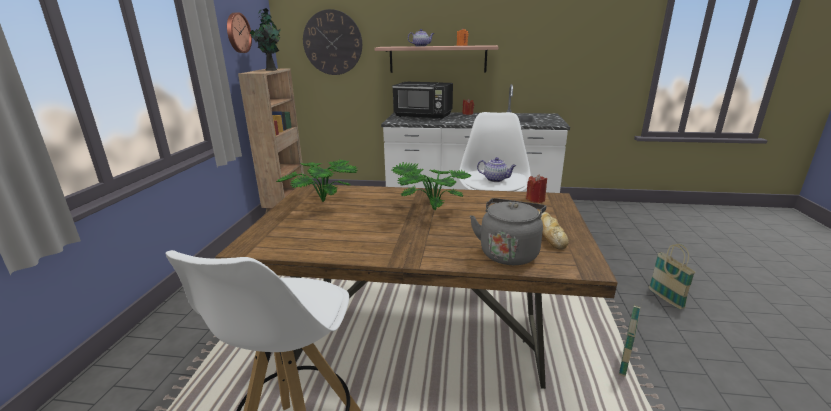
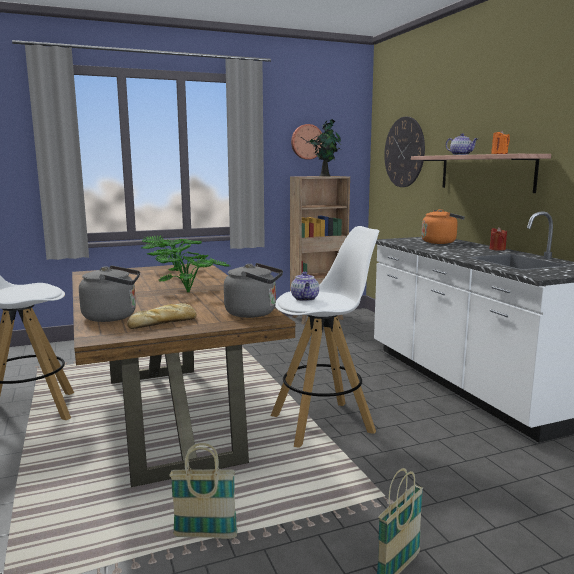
camera: 60 degrees right, 10 degrees down
black microwave [392,82,453,119] -> orange kettle [422,209,465,244]
red candle [526,174,547,203] -> grey kettle [224,263,283,318]

